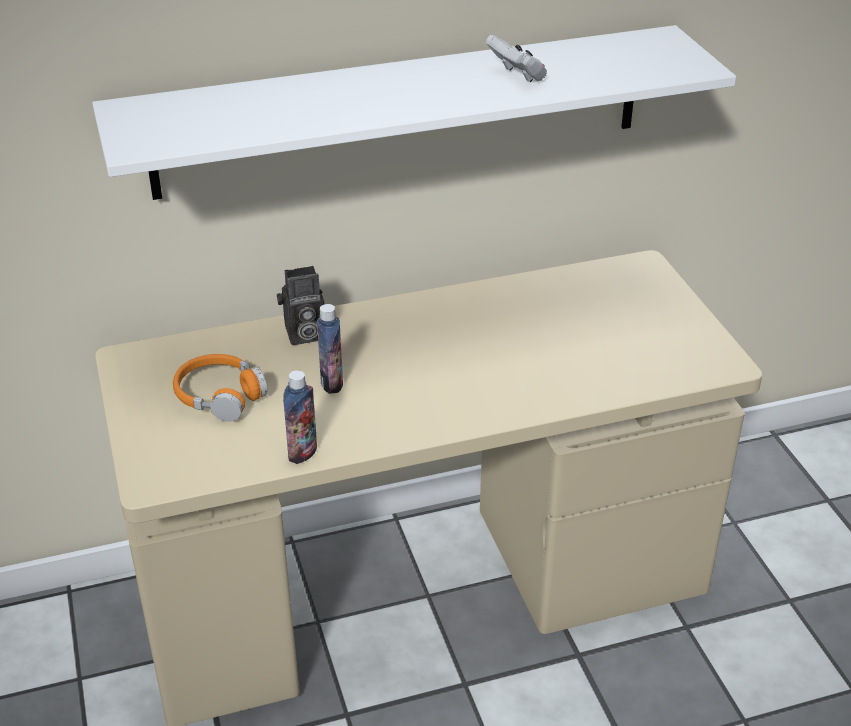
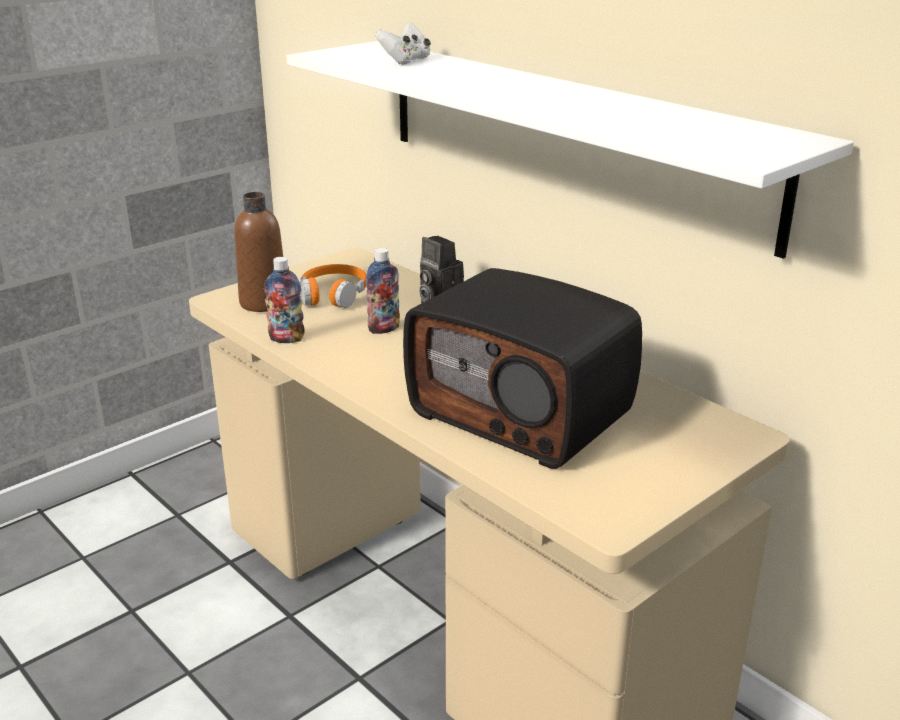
camera: 65 degrees right, 10 degrees down
white game controller [486,35,547,82] -> white game controller moved to [376,22,431,65]
none -> brown bottle [234,192,283,312]
none -> radio [403,268,642,469]

